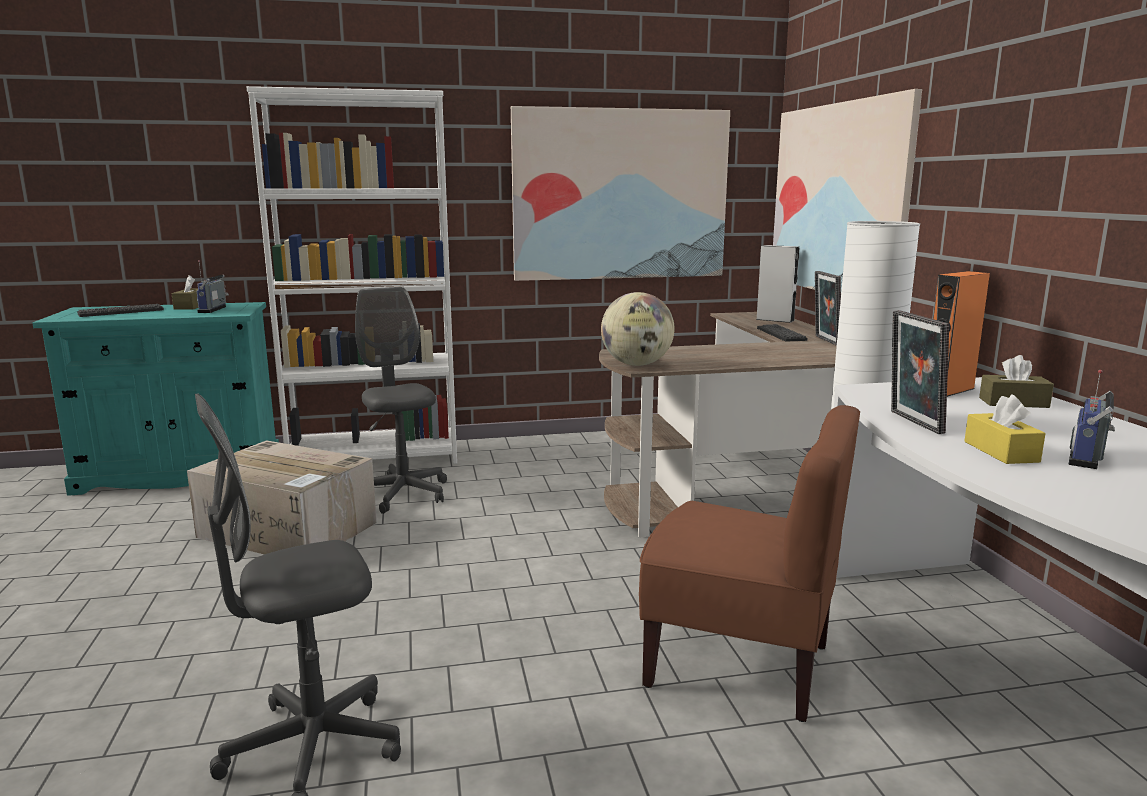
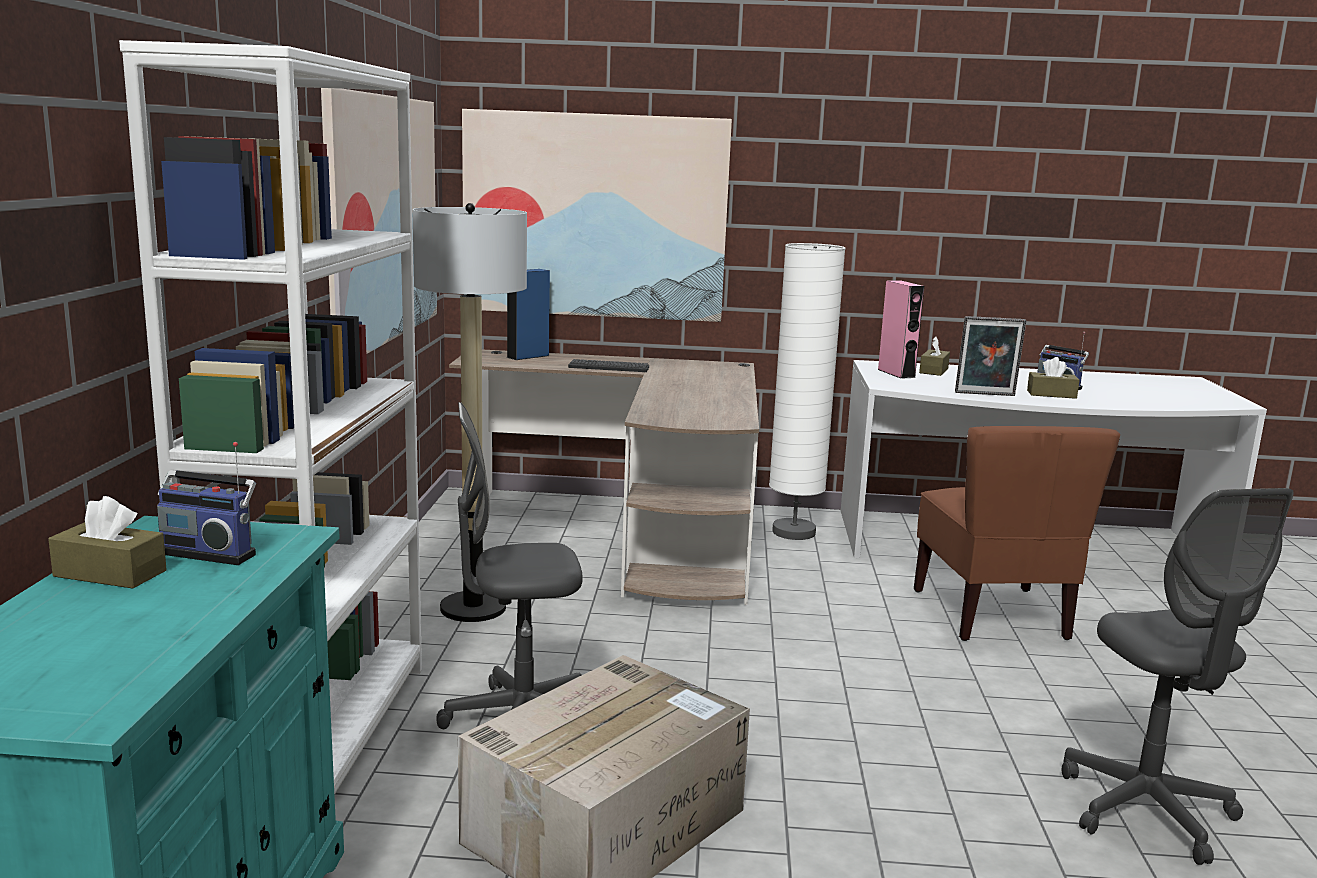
camera: 75 degrees left, 0 degrees up
keyboard [77,304,164,317] -> none
globe [601,292,675,366] -> none
brown chair [639,405,860,722] -> brown chair turned 135 degrees clockwise [914,426,1120,641]
grey speaker [756,245,799,323] -> blue speaker [506,269,550,360]
picture frame [815,271,841,346] -> none
orange speaker [933,271,990,397] -> pink speaker [877,280,924,379]
yellow tissue box [964,394,1046,464] -> brown tissue box [1027,357,1080,399]
none -> floor lamp [412,203,527,622]

